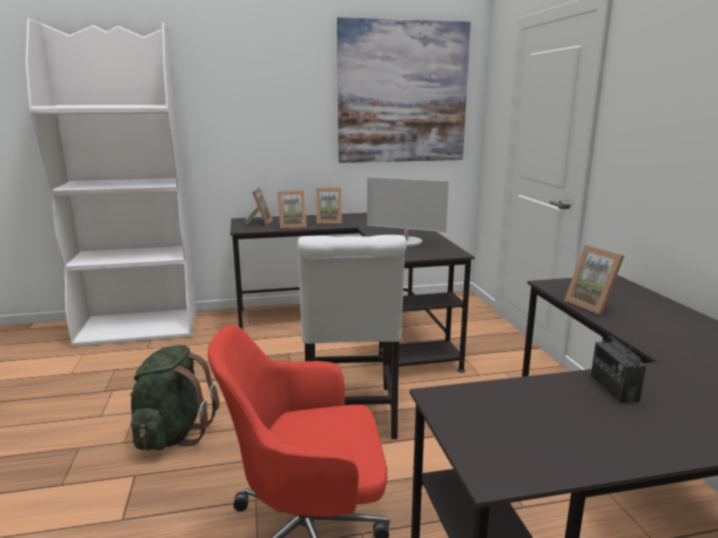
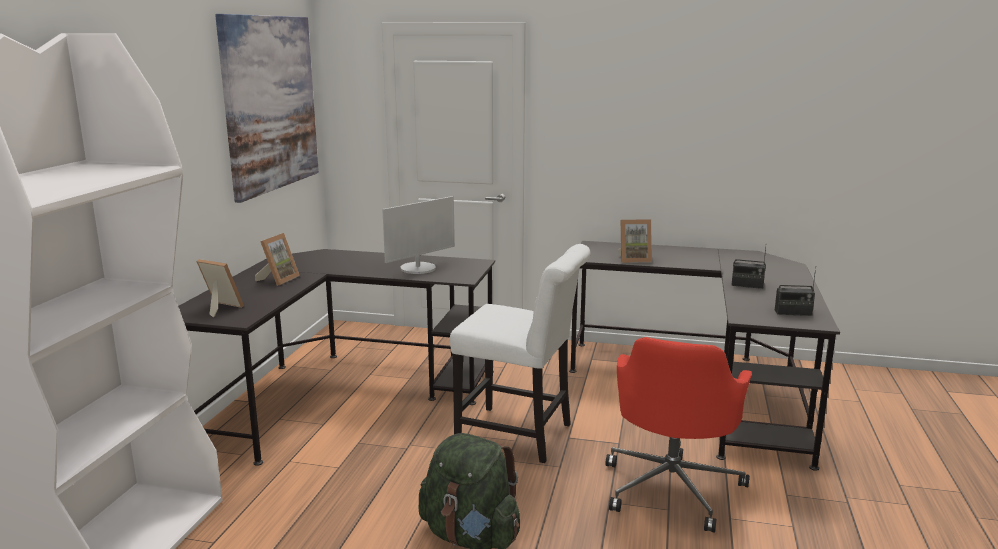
camera: 65 degrees left, 0 degrees up
picture frame [278,191,307,229] -> none
none -> radio [775,268,816,316]

